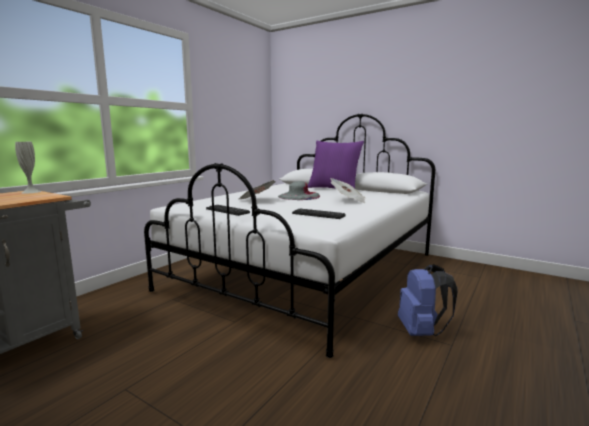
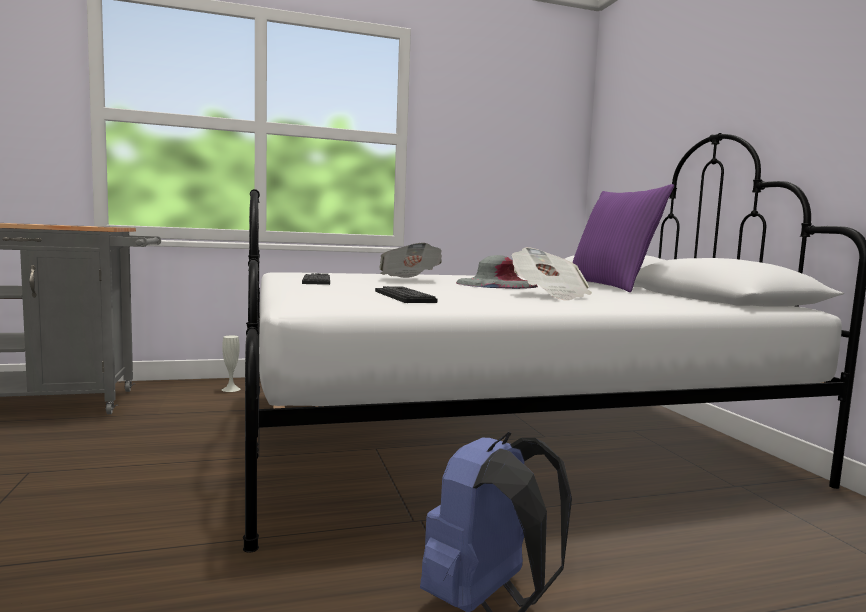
camera: 40 degrees right, 5 degrees down
white vase [15,142,41,194] -> white vase moved to [222,336,241,392]

